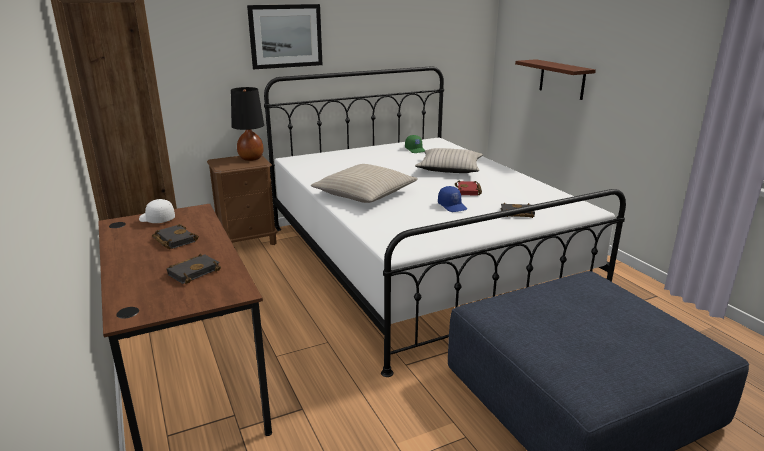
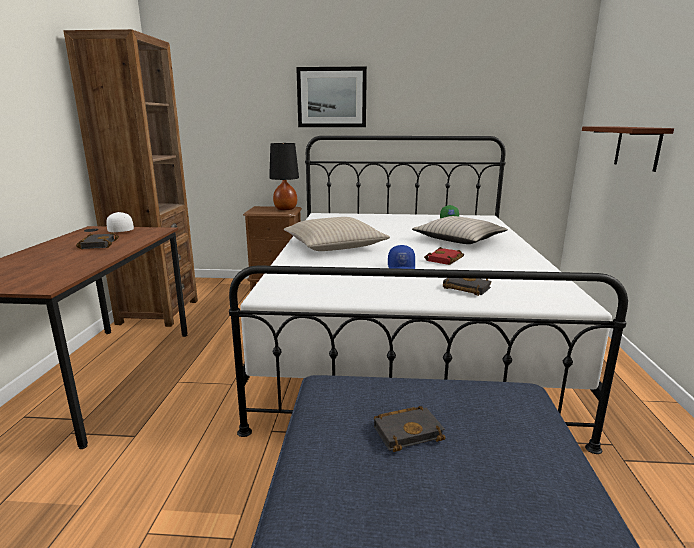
camera: 30 degrees right, 5 degrees down
black book [166,254,221,284] -> black book moved to [374,406,446,452]

